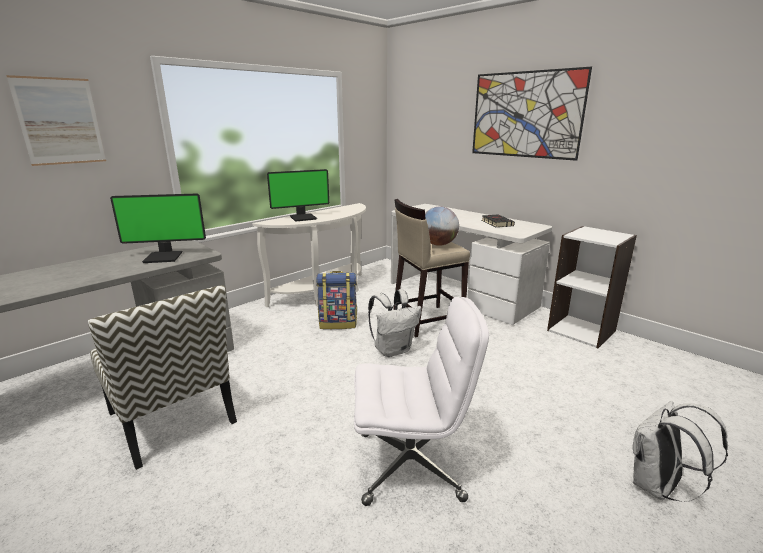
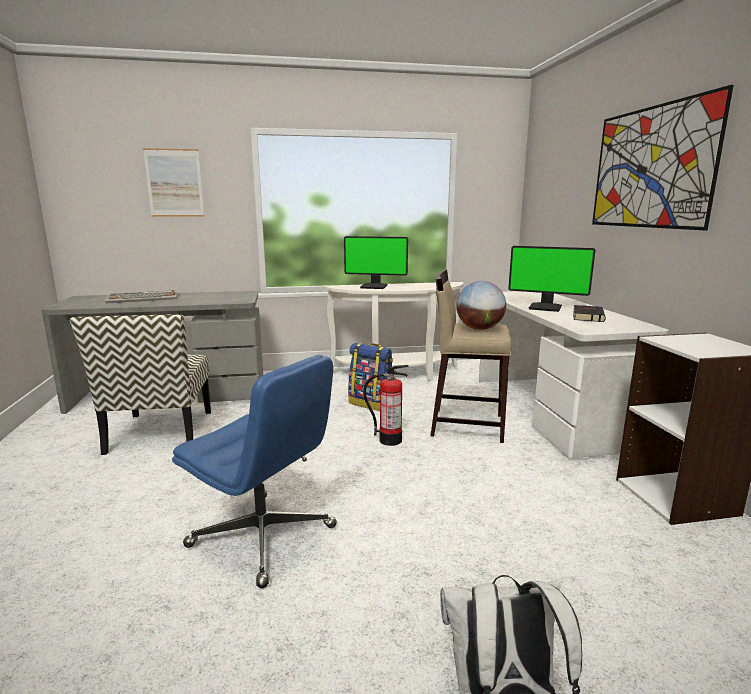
camera: 35 degrees right, 5 degrees down
monitor [110,193,206,263] -> monitor moved to [508,246,595,312]
white office chair [354,297,489,506] -> blue office chair [172,355,337,588]
white backpack [368,289,421,357] -> fire extinguisher [363,365,409,446]
none -> keyboard [105,290,177,304]

